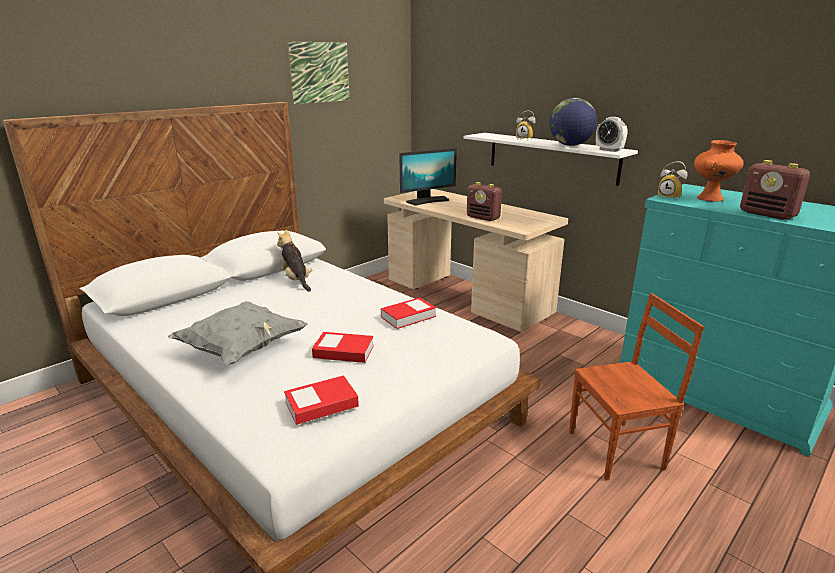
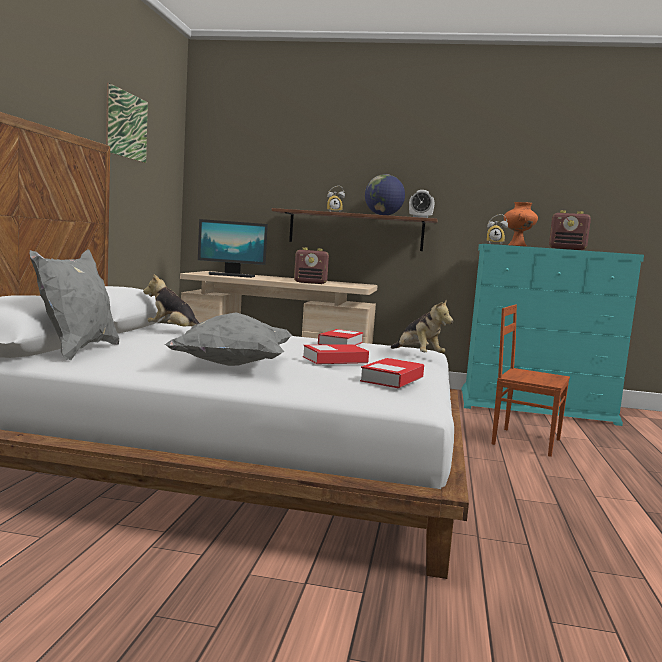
camera: 35 degrees left, 15 degrees down
monitor [399,148,457,206] -> monitor turned 60 degrees clockwise [198,219,268,278]
white shelf [464,133,638,186] -> brown shelf [272,208,437,251]
brown chair [569,293,704,481] -> brown chair turned 105 degrees counterclockwise [492,305,570,457]
none -> grey pillow [30,249,119,360]
none -> plush toy [391,299,453,353]

